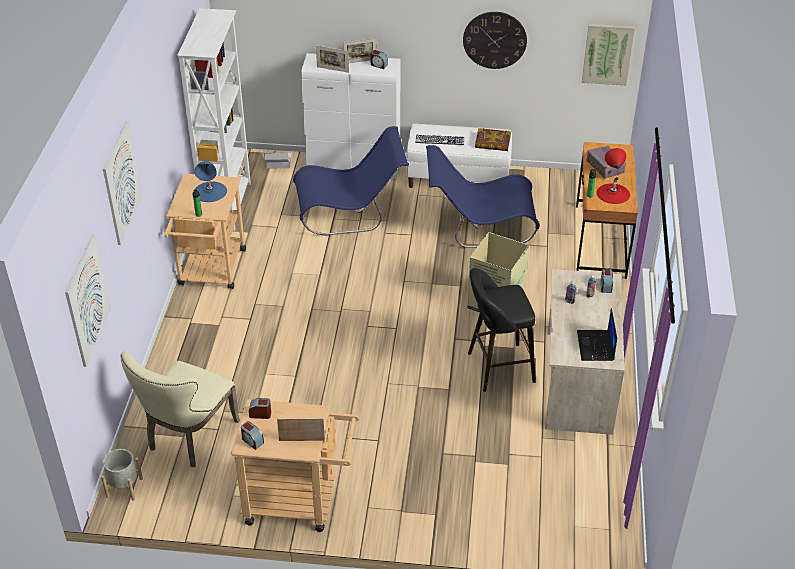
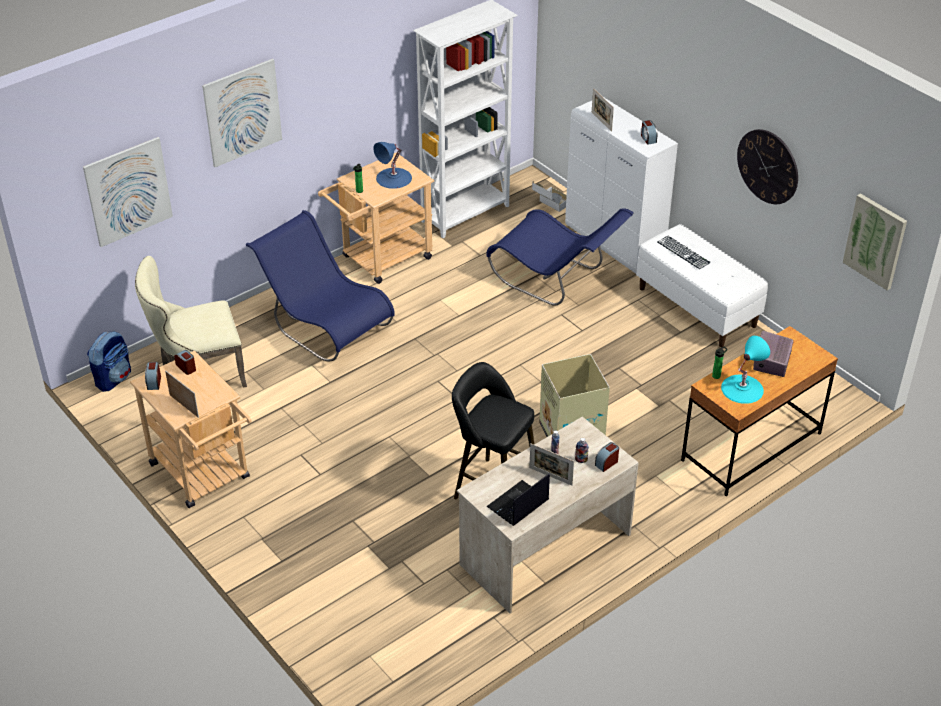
camera: 45 degrees right, 0 degrees up
grey planter [101,449,143,501] -> backpack [87,331,131,392]
picture frame [343,38,377,63] -> picture frame moved to [529,443,574,486]
blue chair [426,145,539,248] -> blue chair moved to [246,210,395,362]
book [475,128,511,151] -> none
red table lamp [597,148,630,204] -> turquoise table lamp [721,336,770,404]

